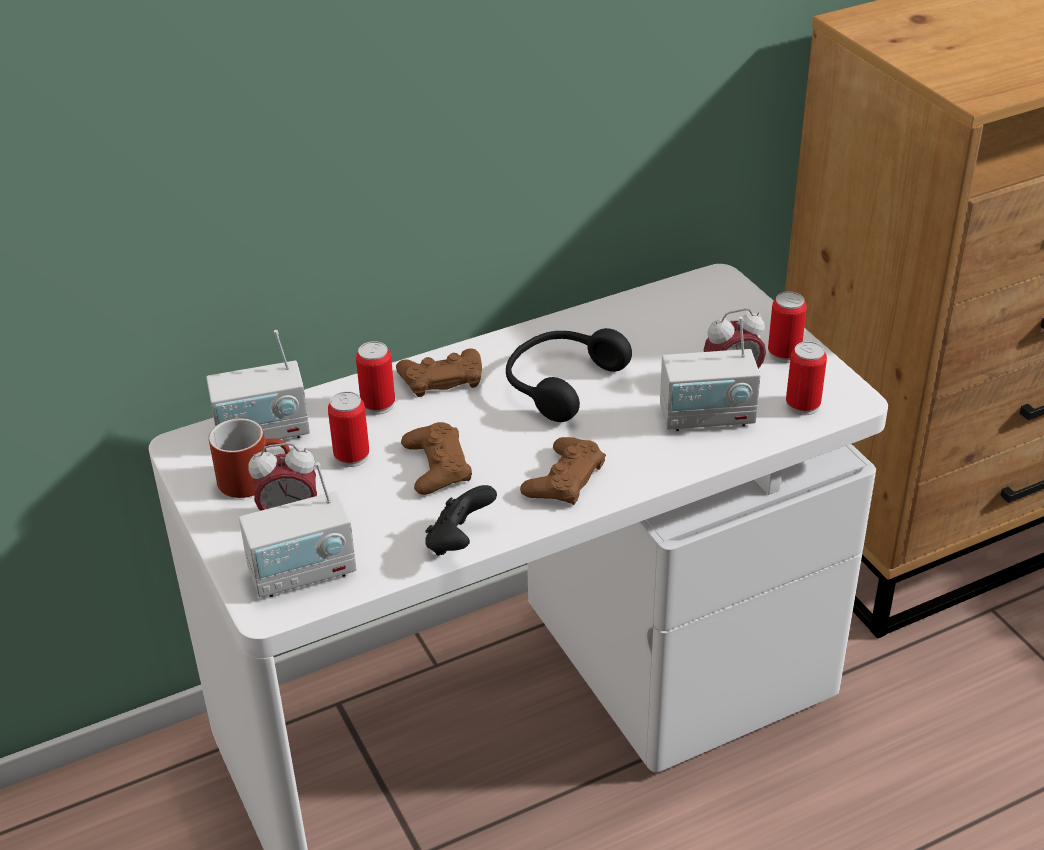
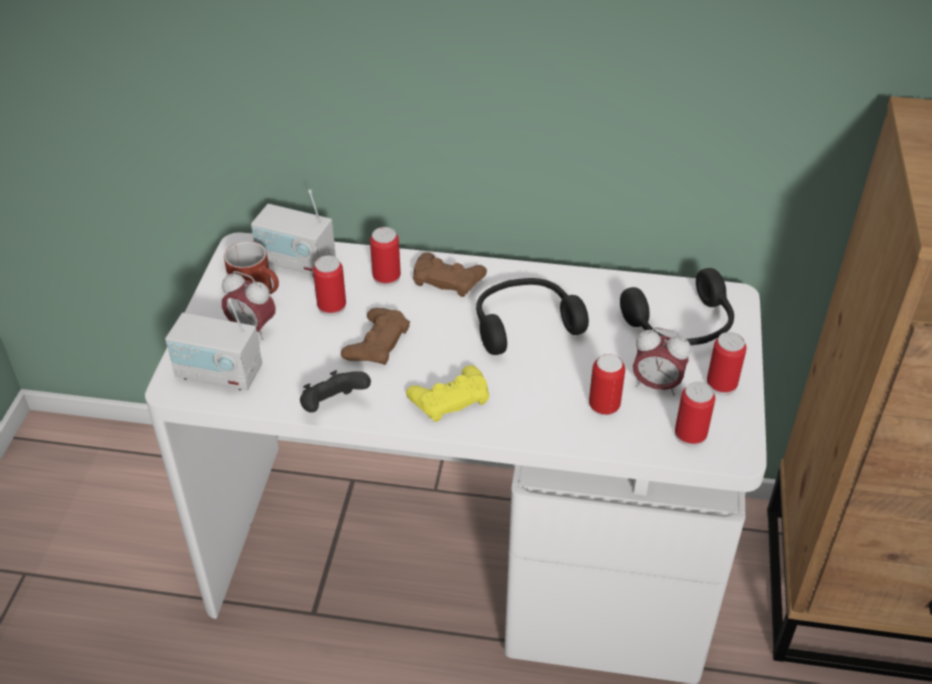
camera: 35 degrees right, 5 degrees up
brown game controller [520,437,606,505] -> yellow game controller [406,365,490,422]
radio [660,317,760,431] -> can [589,354,625,415]
none -> black headphones [620,268,734,345]

